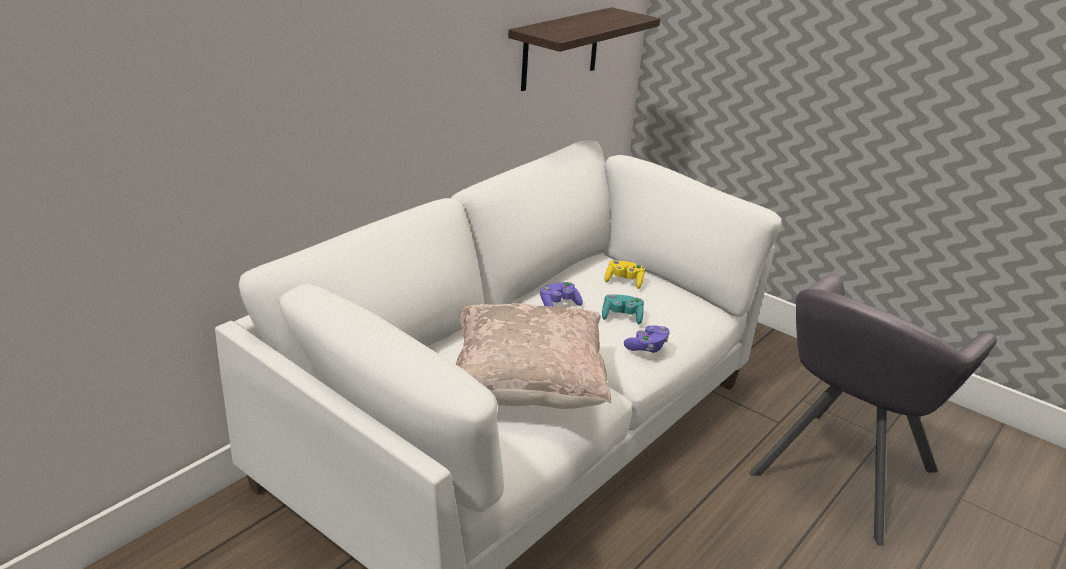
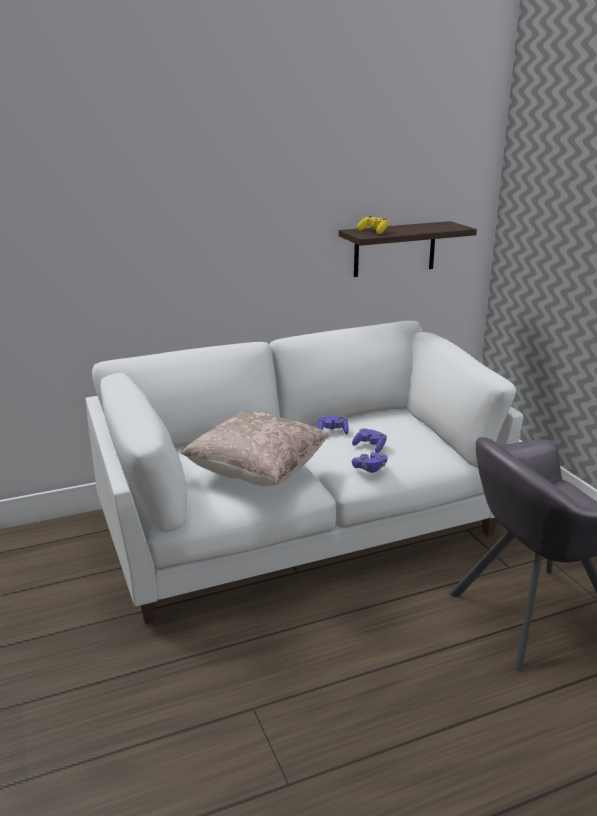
camera: 30 degrees right, 5 degrees down
turquoise game controller [602,294,644,324] -> purple game controller [352,428,387,453]
yellow game controller [605,260,645,289] -> yellow game controller moved to [357,215,389,234]

